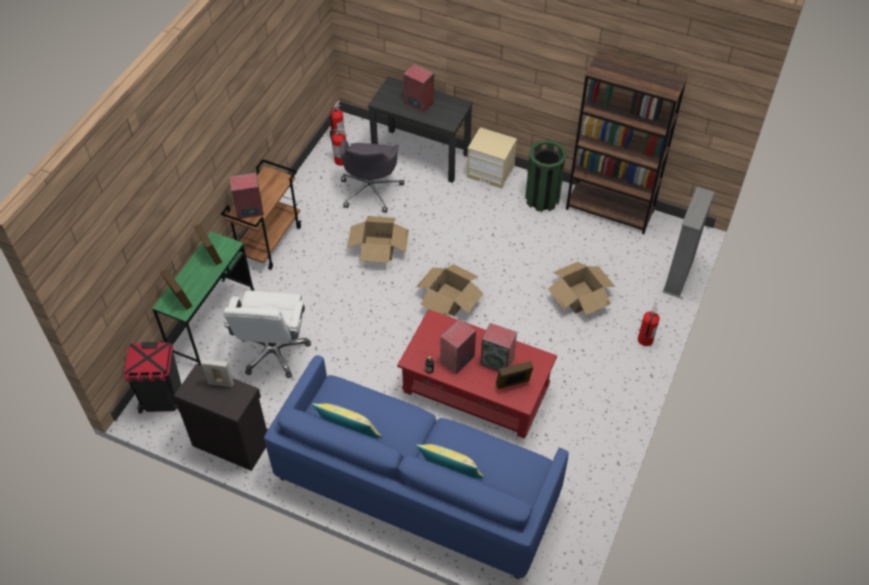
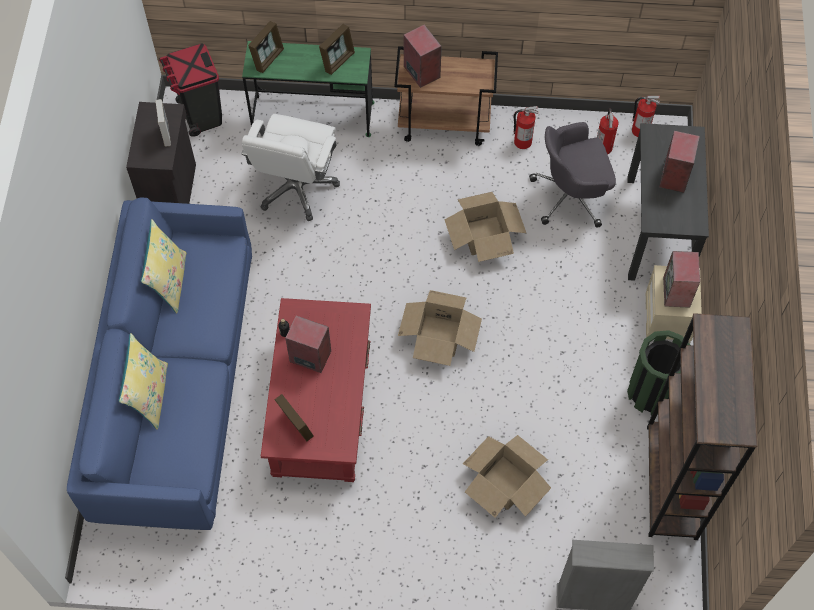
camera: 70 degrees right, 10 degrees up
white office chair [224,291,311,378] -> white office chair turned 60 degrees counterclockwise [241,114,340,221]
speaker [480,323,517,371] -> speaker moved to [663,251,700,308]
fire extinguisher [638,303,660,346] -> fire extinguisher moved to [514,106,538,149]

